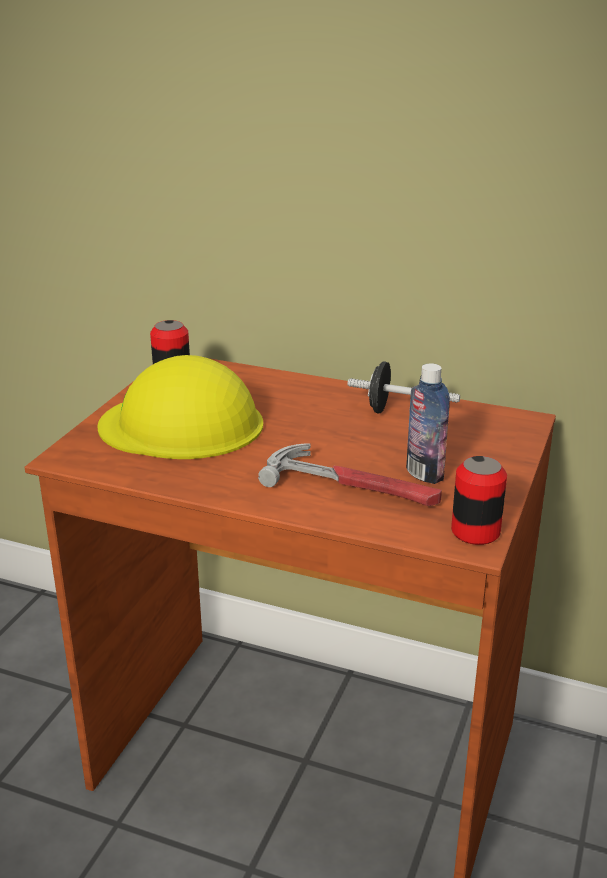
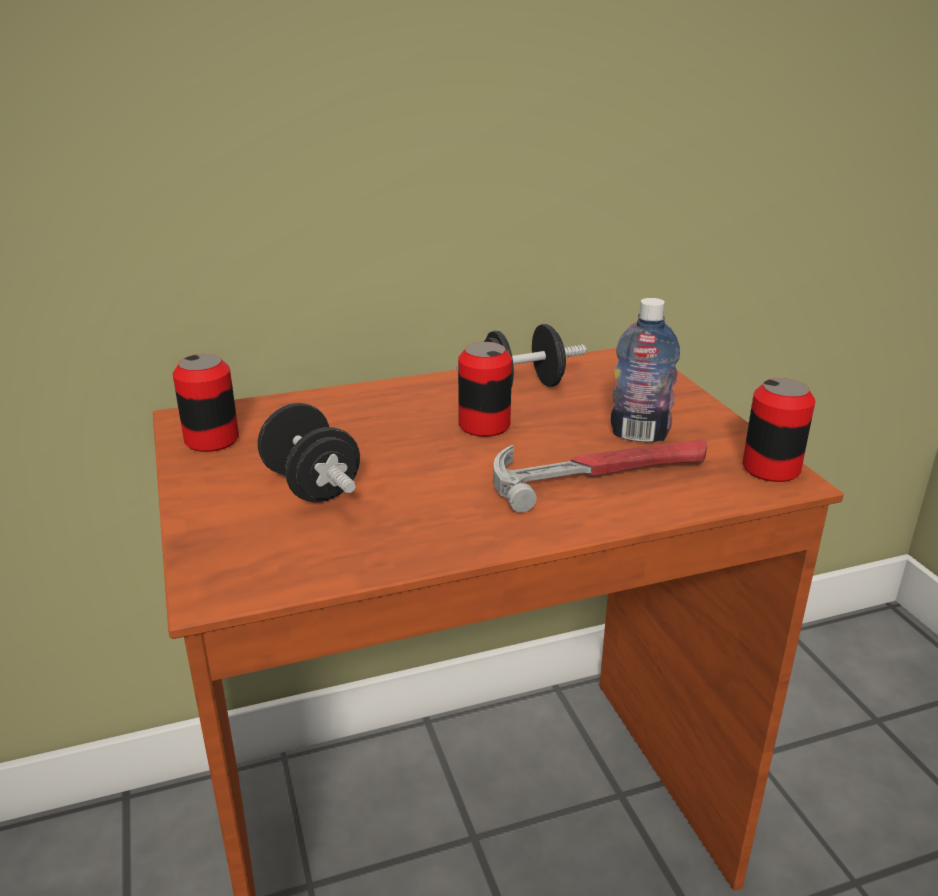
camera: 40 degrees left, 0 degrees up
yellow hard hat [97,355,263,459] -> black dumbbell [258,403,360,503]
none -> can [458,342,512,437]

